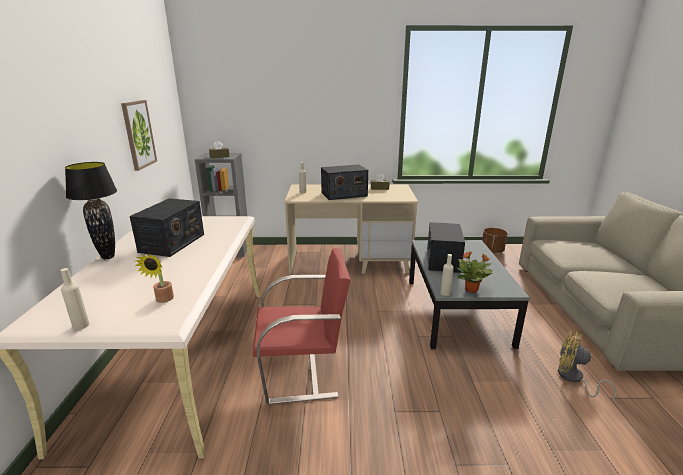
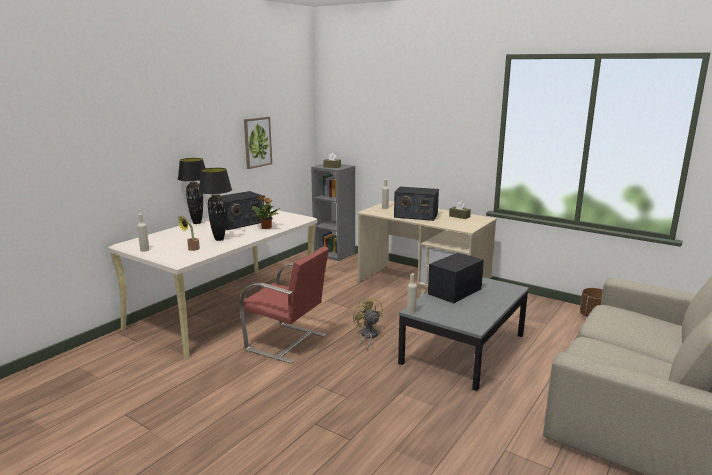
camera: 35 degrees right, 5 degrees down
potted plant [457,251,493,293] -> potted plant moved to [252,195,280,229]
yellow fan [558,330,617,402] -> yellow fan moved to [353,297,383,349]
none -> black table lamp [199,168,232,241]

